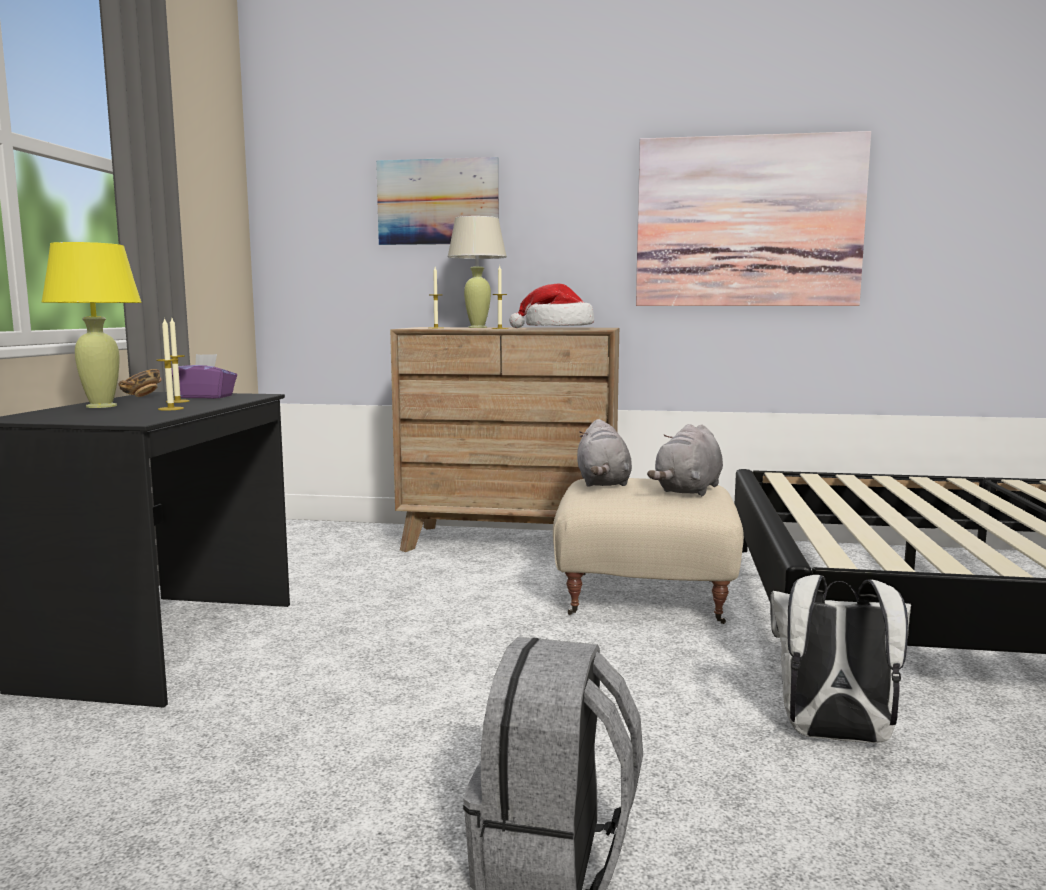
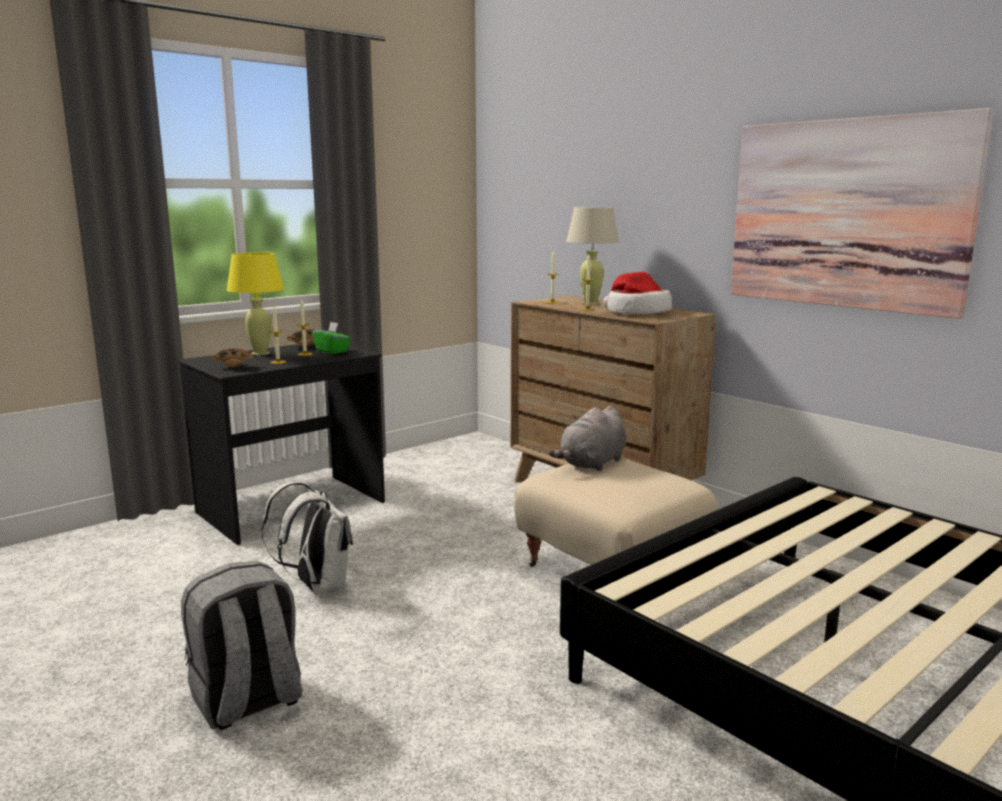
camera: 40 degrees right, 5 degrees up
purple tissue box [172,354,237,399] -> green tissue box [312,322,351,354]
picture [376,157,499,245] -> none
grey plush toy [647,424,723,496] -> none
white backpack [770,575,911,743] -> white backpack moved to [262,482,353,594]
none -> bowl [211,348,254,367]

